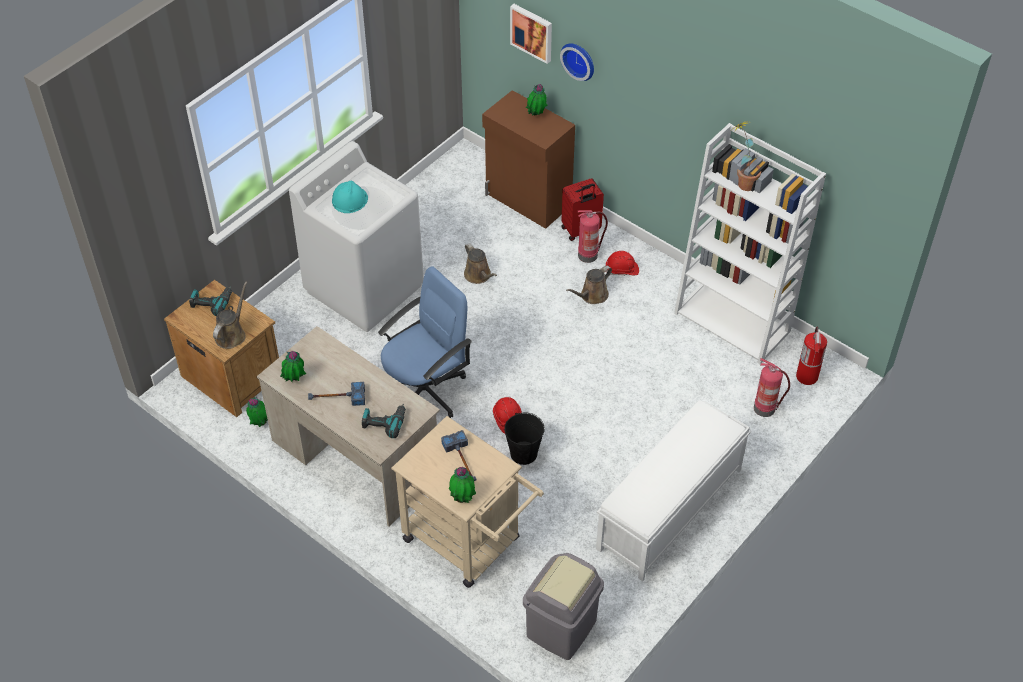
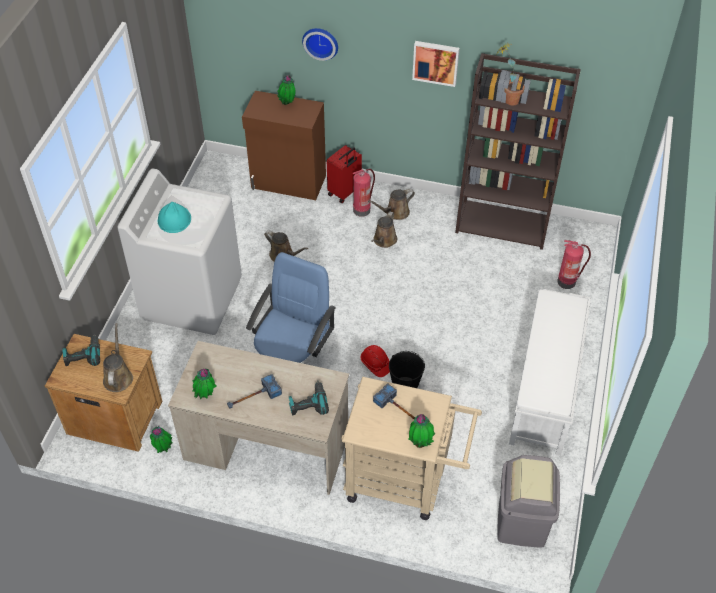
camera: 25 degrees left, 0 degrees up
picture [510,4,552,64] -> picture moved to [412,41,460,87]
red hard hat [605,251,639,276] -> brown watering can [368,189,415,220]
white bookcase [674,123,826,364] -> brown bookcase [455,53,581,250]
fire extinguisher [796,327,827,385] -> none

